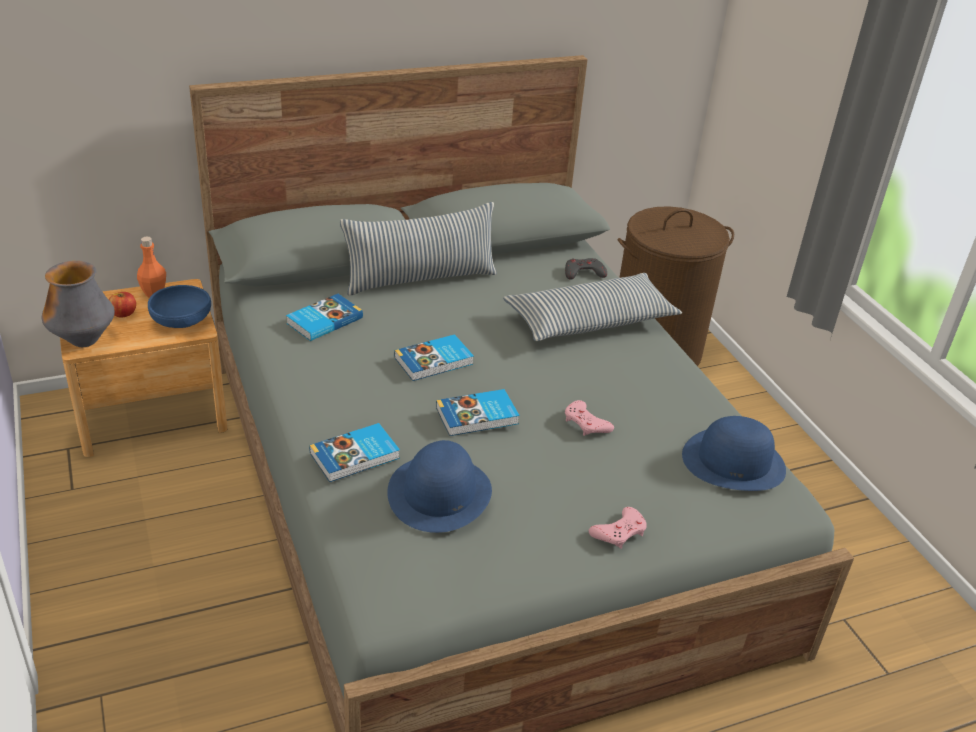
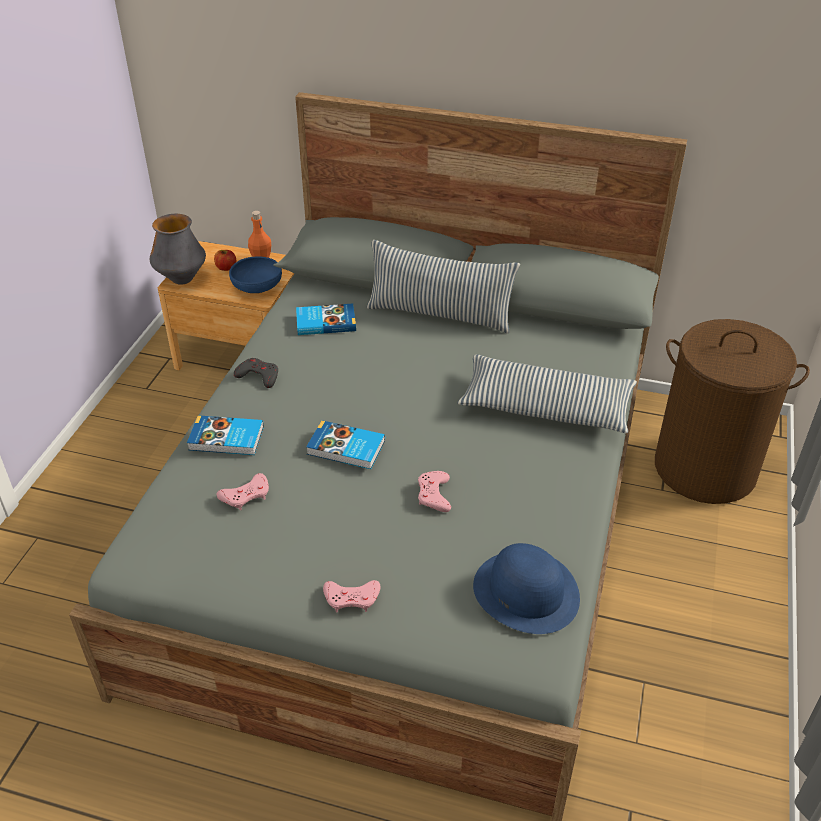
camera: 40 degrees right, 5 degrees up
blue hat [387,440,492,533] -> pink game controller [217,473,269,510]
book [394,334,474,381] -> none
grey game controller [565,258,607,279] -> grey game controller moved to [234,358,278,388]

